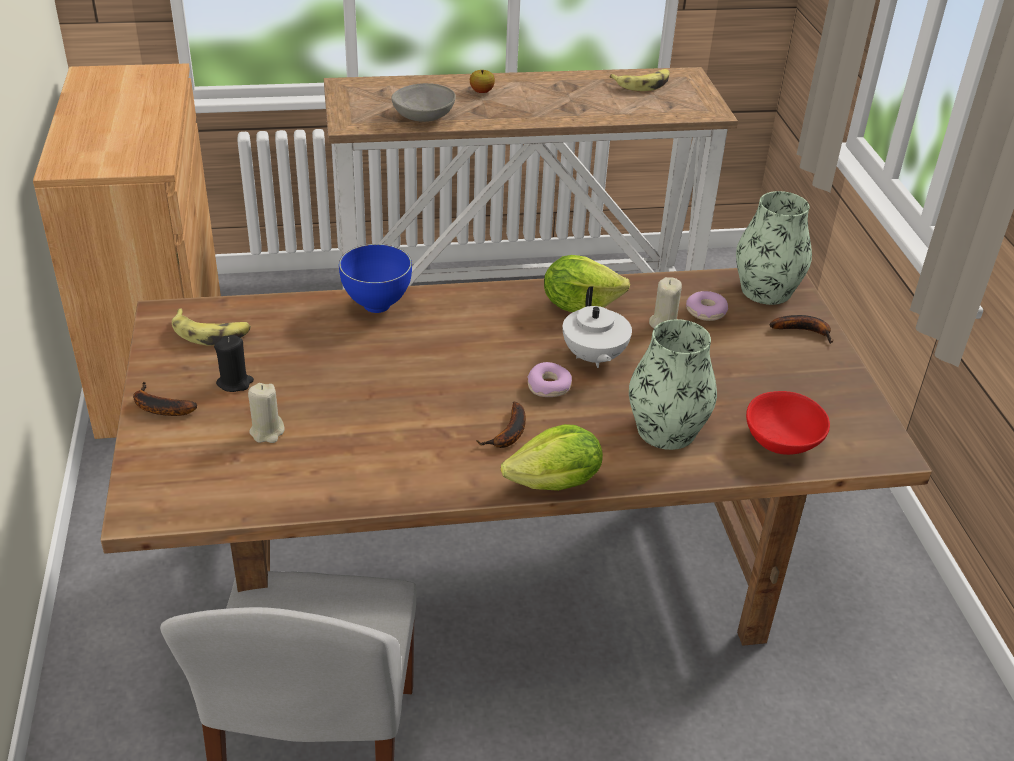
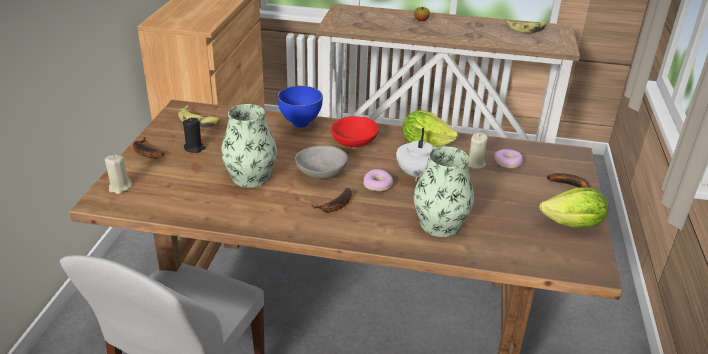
camera: 20 degrees right, 5 degrees down
beige candle [248,383,284,443] -> beige candle moved to [105,155,132,194]
grey bowl [391,83,456,122] -> grey bowl moved to [295,145,348,179]
lettuce [501,424,603,491] -> lettuce moved to [539,187,609,228]
vase [736,191,812,305] -> vase moved to [221,104,277,188]
red bowl [746,391,830,455] -> red bowl moved to [331,116,379,147]

